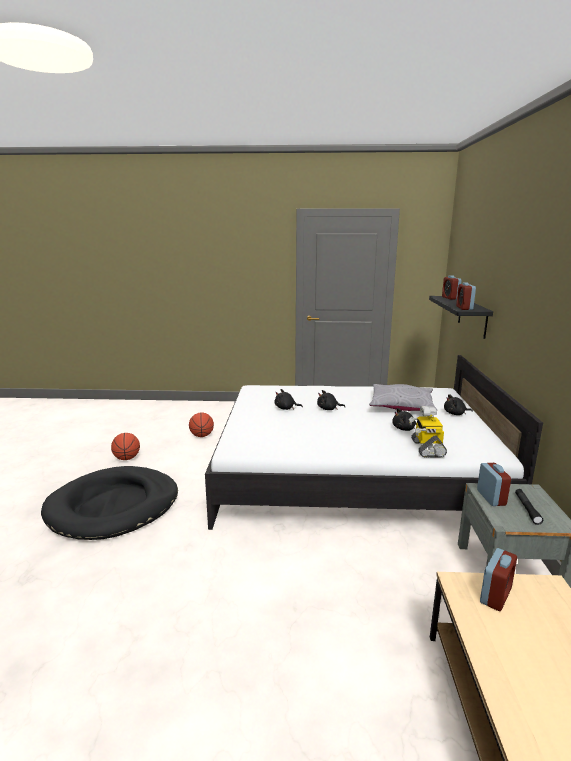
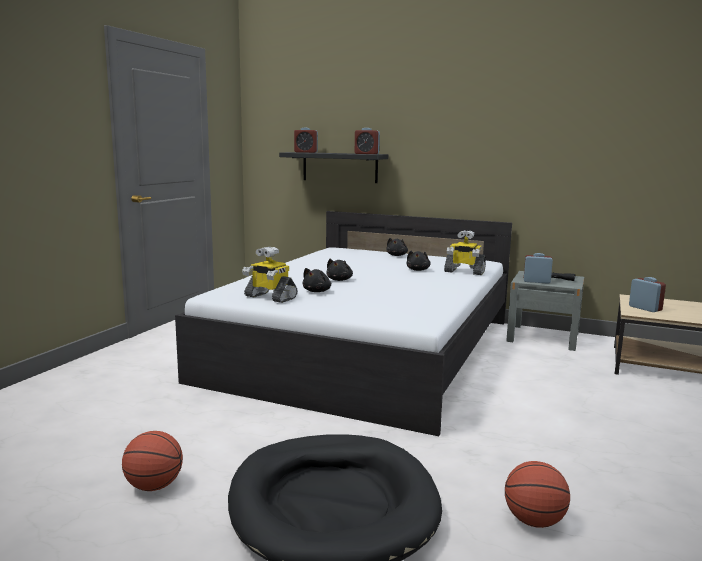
camera: 70 degrees left, 5 degrees down
basketball [189,412,214,437] -> basketball moved to [505,461,570,528]
grey pillow [369,384,437,411] -> none
none -> toy robot [242,247,297,303]

